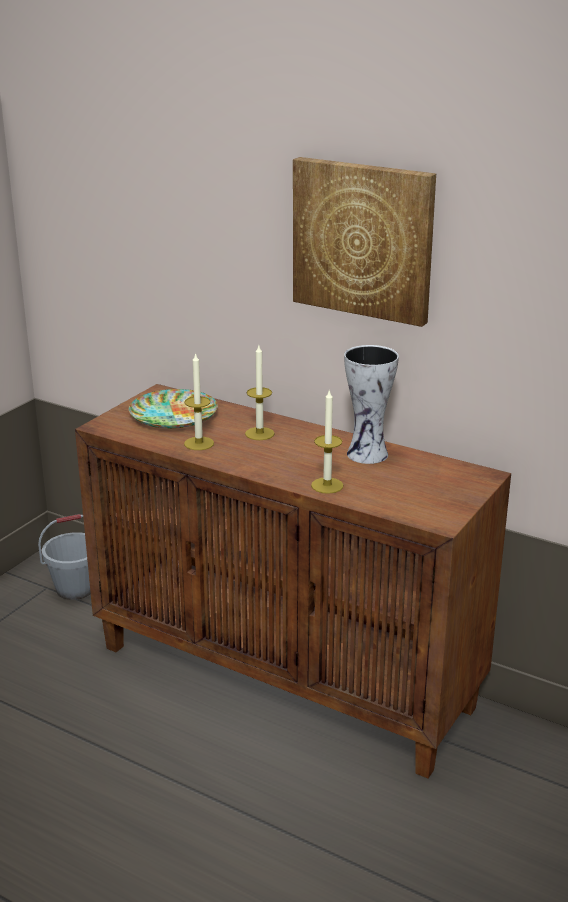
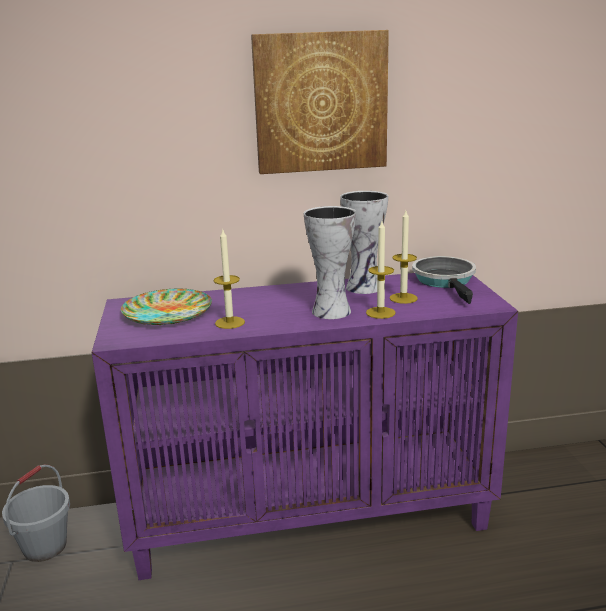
camera: 40 degrees left, 5 degrees down
brown cabinet [75,384,511,778] -> purple cabinet [92,273,518,580]
candle [245,346,275,440] -> candle moved to [390,211,418,304]
none -> vase [304,206,356,319]
none -> frying pan [412,256,476,304]

